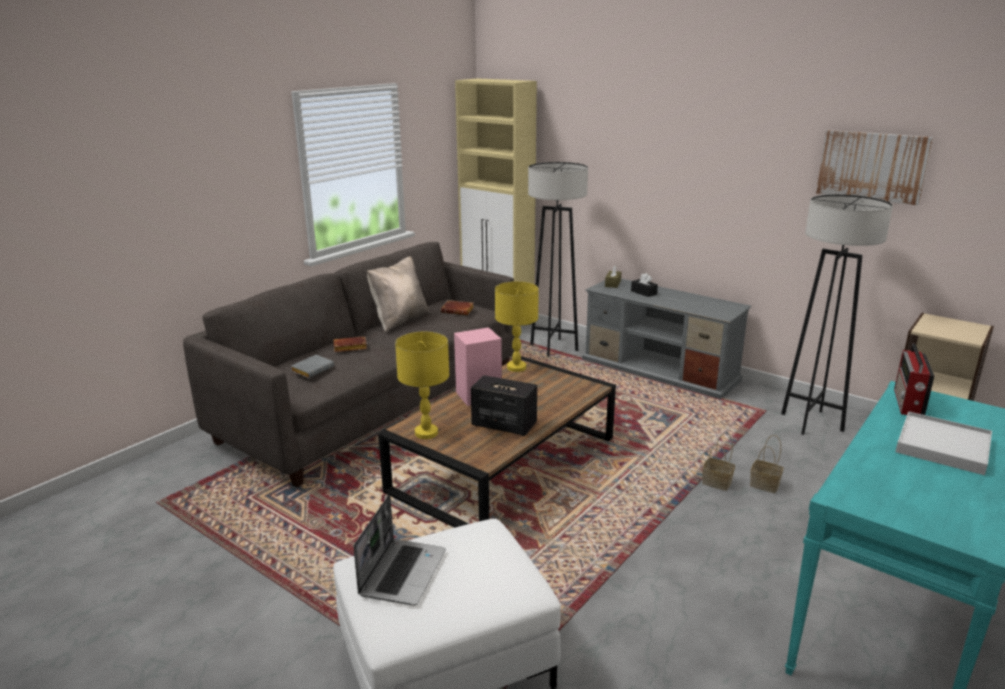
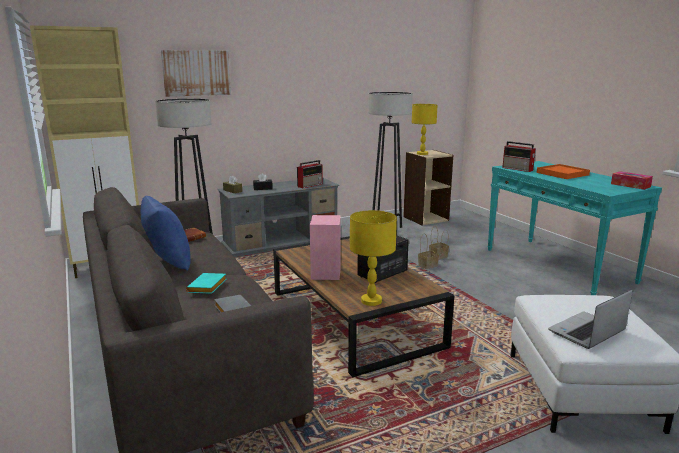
camera: 65 degrees left, 5 degrees down
brown book [334,337,367,352] -> turquoise book [186,273,226,294]
laptop [353,495,446,606] -> laptop turned 75 degrees counterclockwise [548,289,633,349]
beige pillow [367,256,430,333] -> blue pillow [141,196,191,271]
yellow table lamp [495,281,539,372] -> yellow table lamp moved to [412,104,438,155]
picture [816,130,933,205] -> picture moved to [161,50,231,97]
white tray [895,411,992,475] -> orange tray [537,164,590,179]
none -> radio [297,160,323,188]
none -> tissue box [611,171,653,190]

